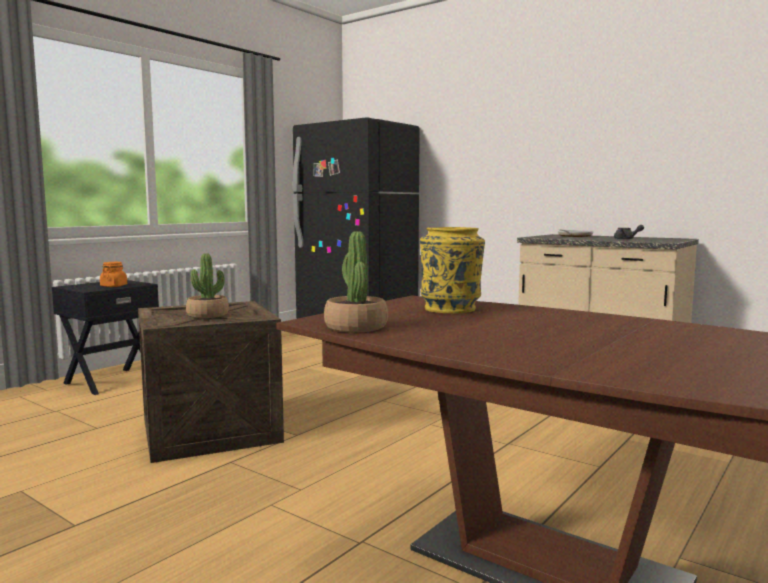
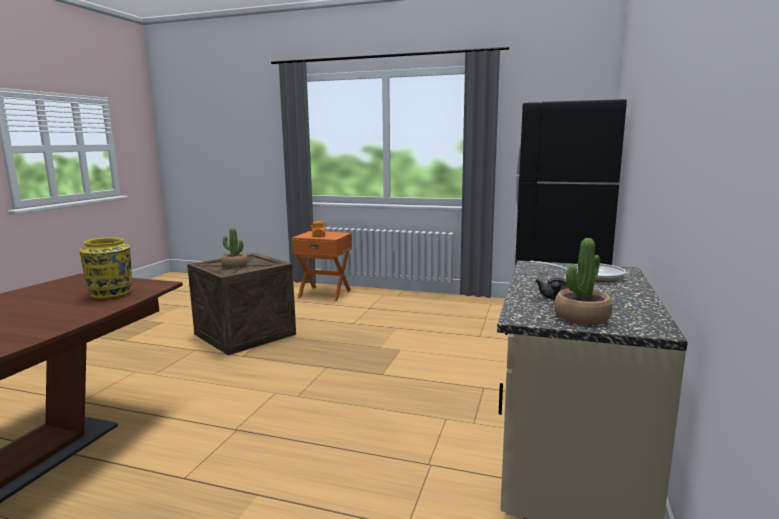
camera: 70 degrees right, 5 degrees up
black nightstand [52,280,159,395] -> orange nightstand [292,231,352,301]
potted plant [324,231,388,333] -> potted plant moved to [554,238,612,325]

